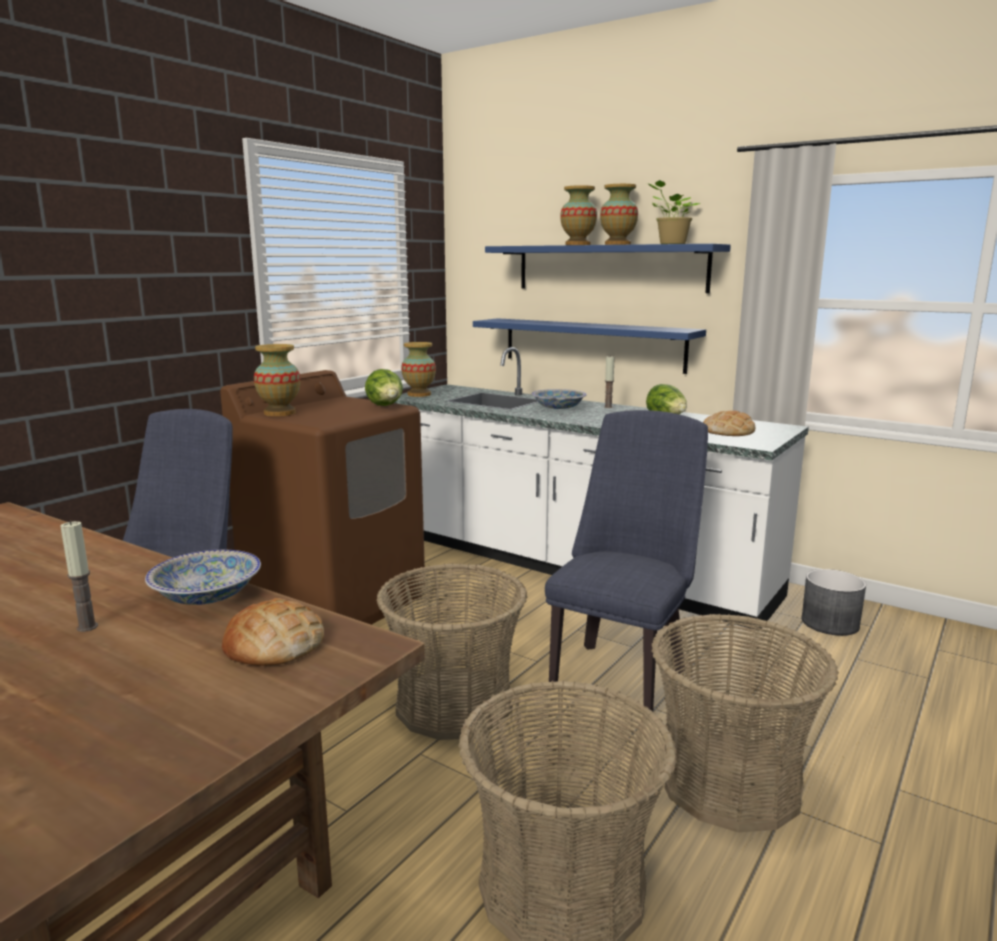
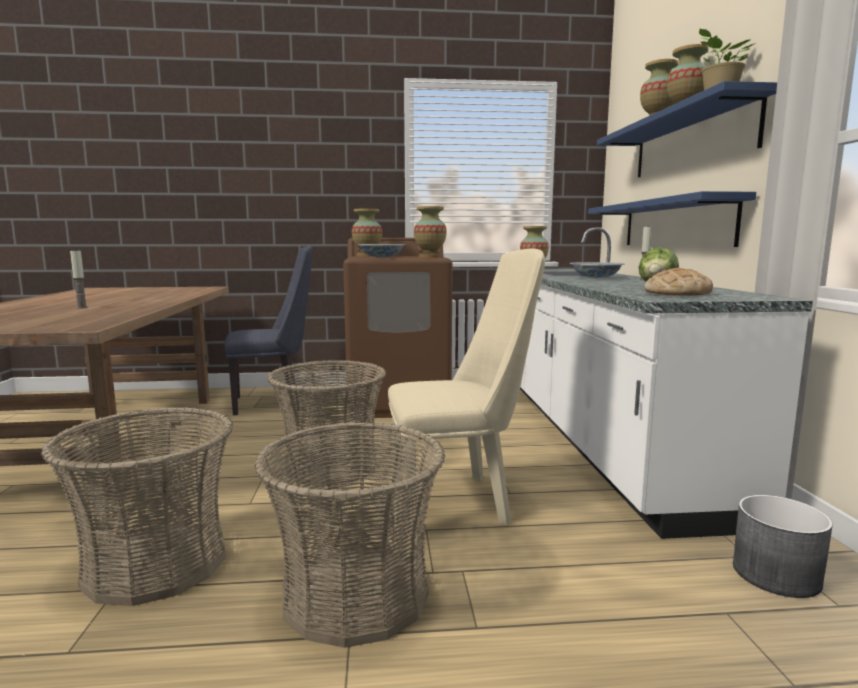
camera: 50 degrees right, 5 degrees down
bowl [145,550,261,605] -> bowl moved to [357,244,406,258]
bread [222,598,324,666] -> none
lettuce [365,369,403,406] -> vase [414,206,447,258]
blue chair [545,410,708,711] -> beige chair [388,249,545,532]

